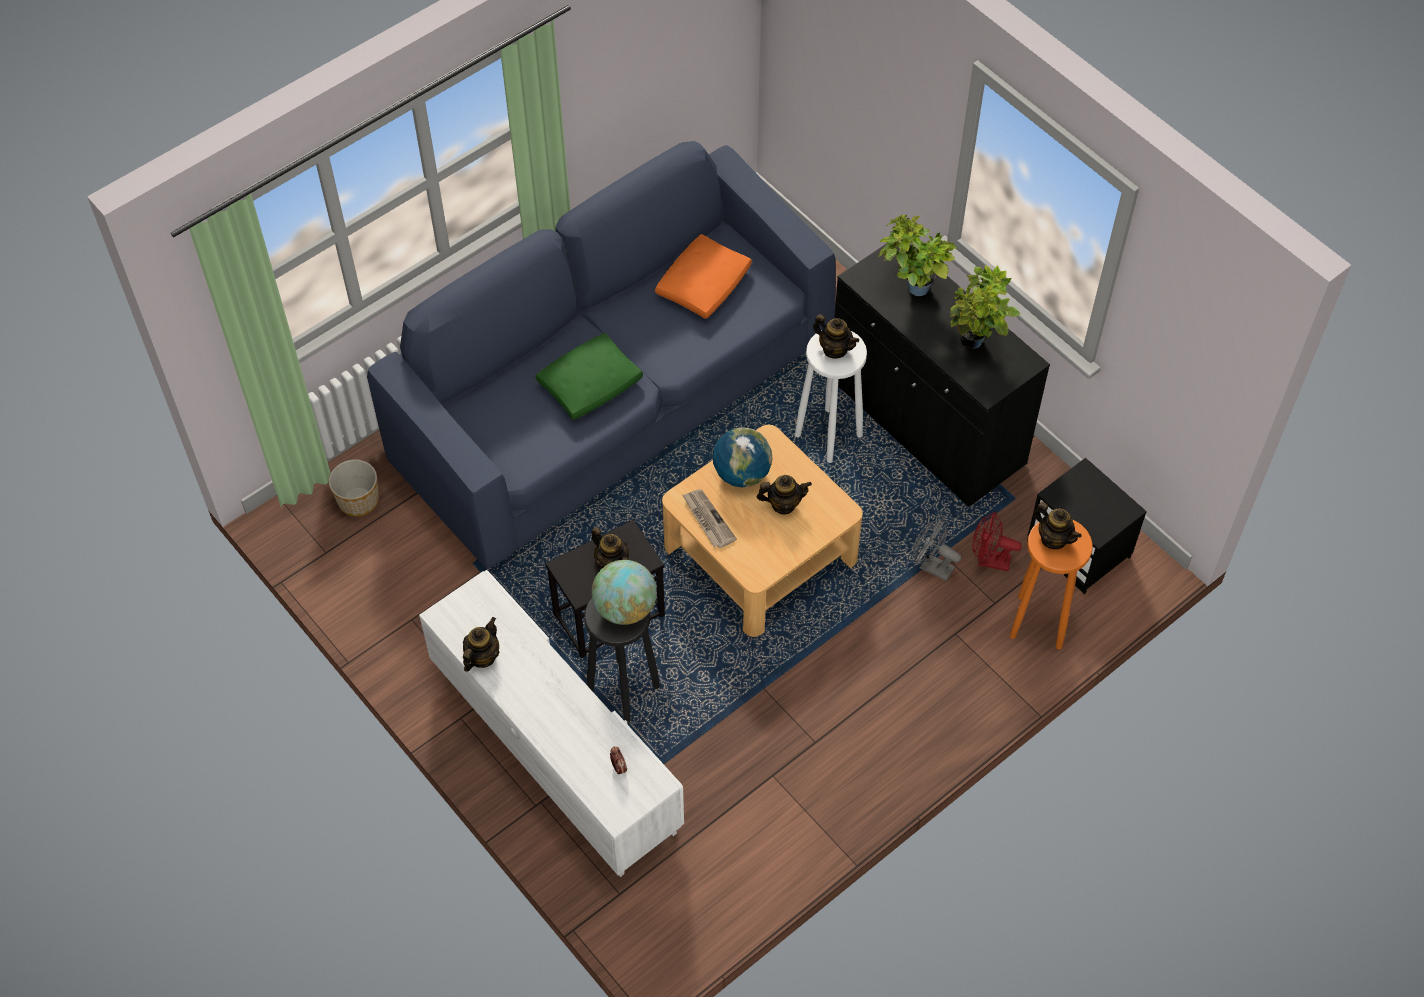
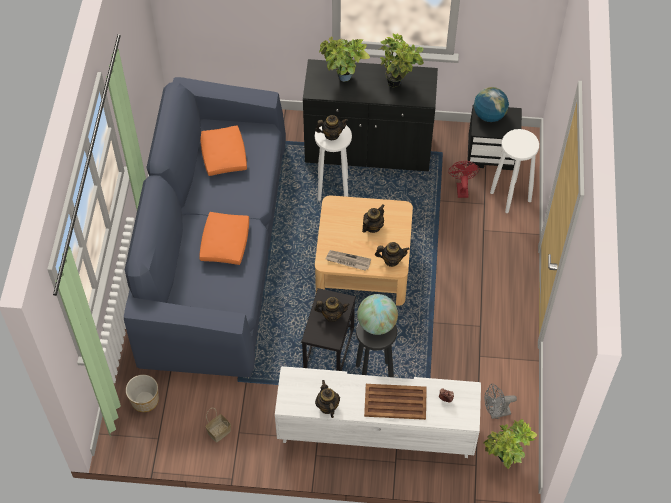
camera: 45 degrees left, 0 degrees up
green pillow [535,333,643,420] -> orange pillow [199,212,249,265]
globe [713,427,772,487] -> globe moved to [474,87,509,122]
grey fan [913,519,961,581] -> grey fan moved to [484,384,517,419]
red fan [972,512,1022,571] -> red fan turned 120 degrees clockwise [448,161,480,198]
orange stool [1010,520,1093,650] -> white stool [490,129,539,213]
teapot [1033,502,1081,549] -> teapot moved to [375,242,410,267]
none -> basket [205,408,231,443]
none -> brown tray [364,384,427,420]
none -> potted plant [484,419,537,469]

